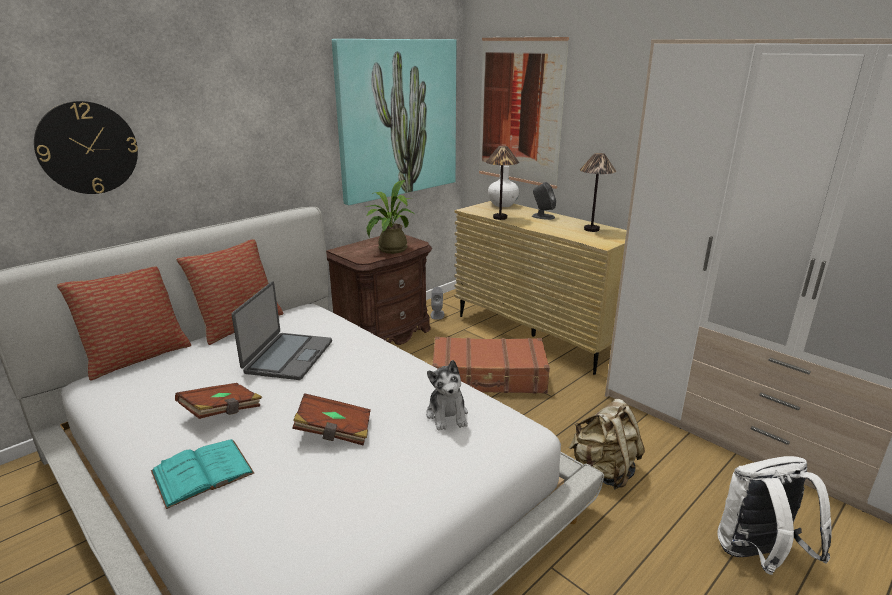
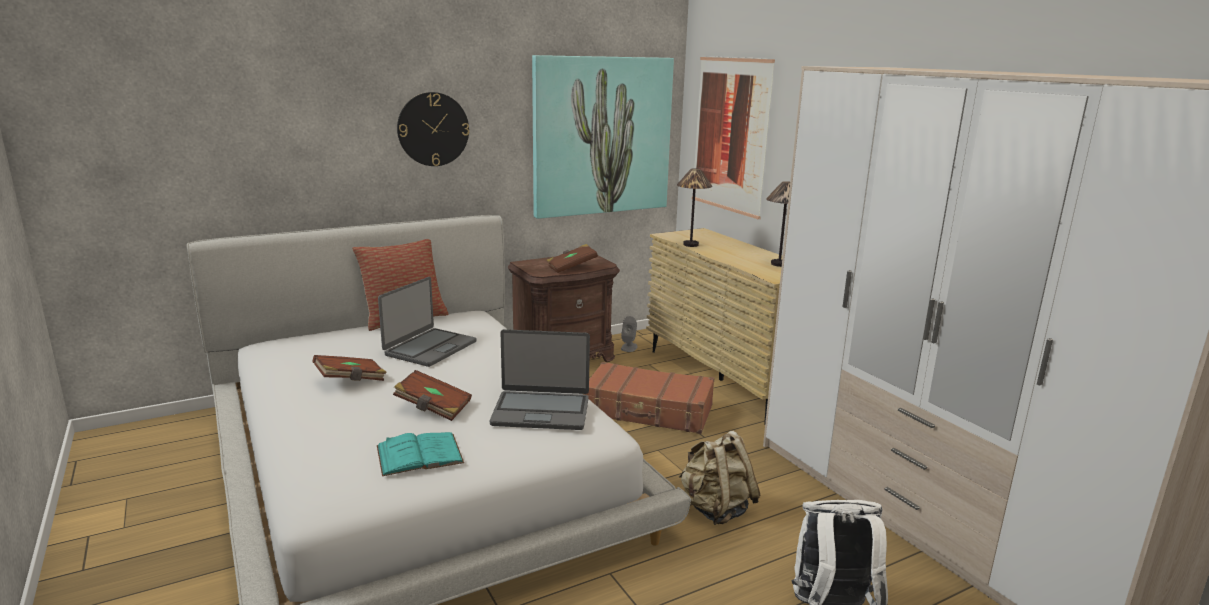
camera: 15 degrees right, 5 degrees down
wall clock [34,101,138,194] -> wall clock moved to [397,92,469,166]
pillow [57,266,191,381] -> none
turquoise book [151,439,254,509] -> turquoise book moved to [377,432,464,476]
potted plant [365,180,416,254] -> brown book [546,244,598,273]
plush toy [426,360,468,431] -> laptop [490,329,590,430]
white vase [488,165,519,207] -> none
grey speaker [532,182,556,220] -> none

